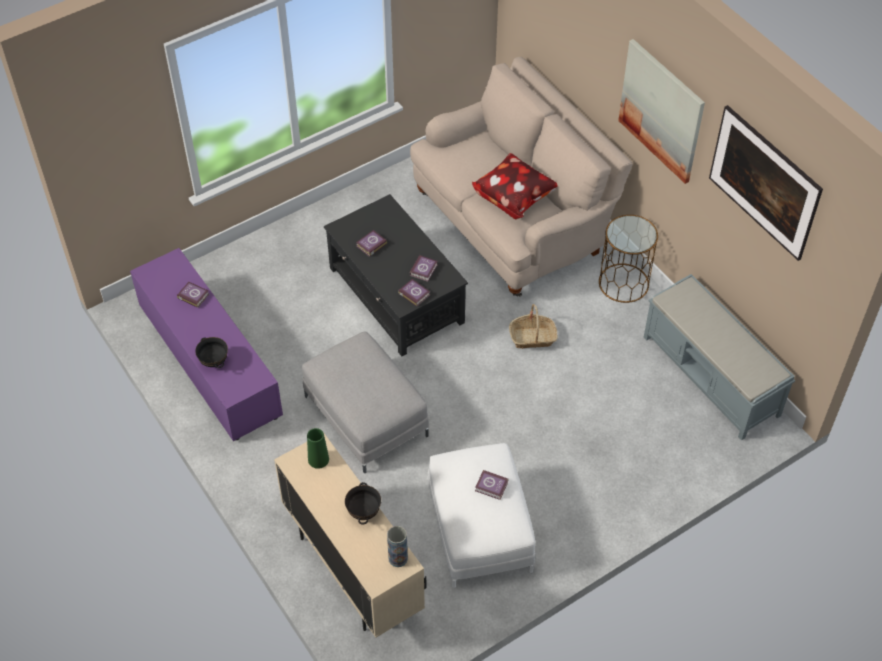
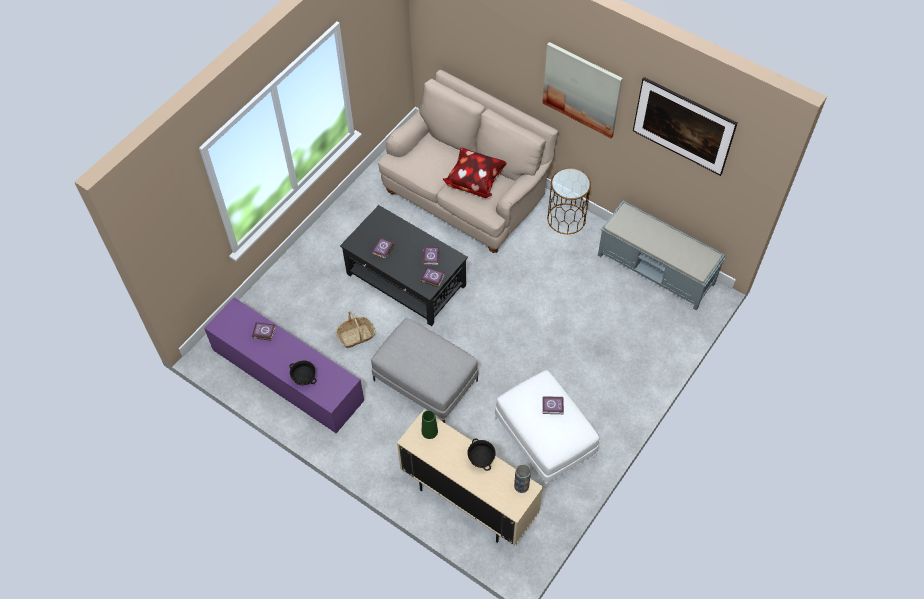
camera: 20 degrees left, 5 degrees up
basket [509,304,558,349] -> basket moved to [336,312,376,348]

